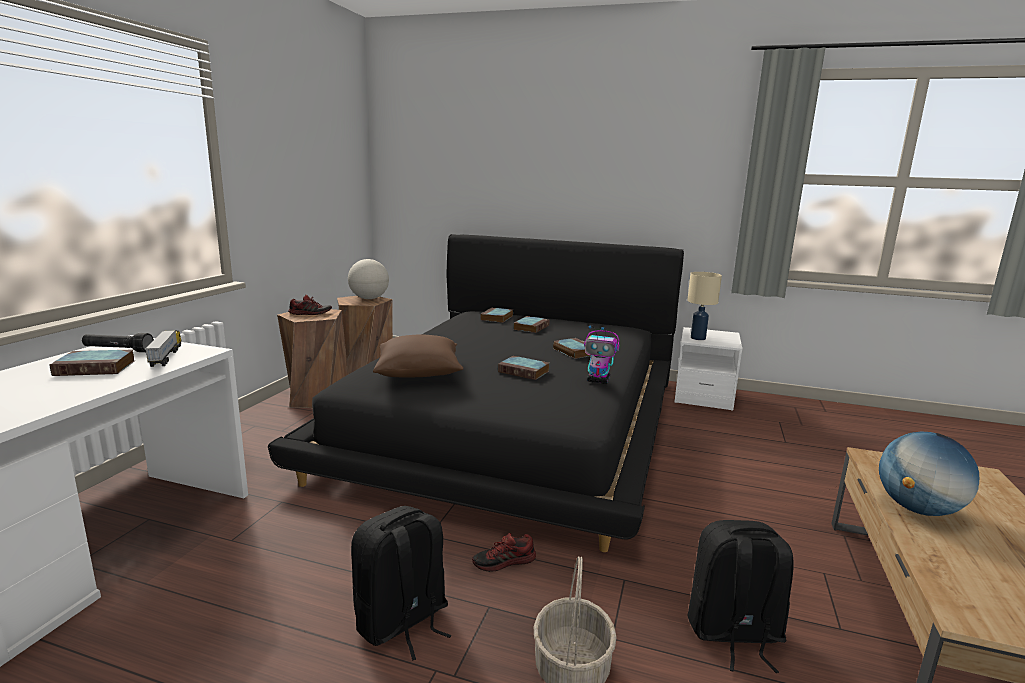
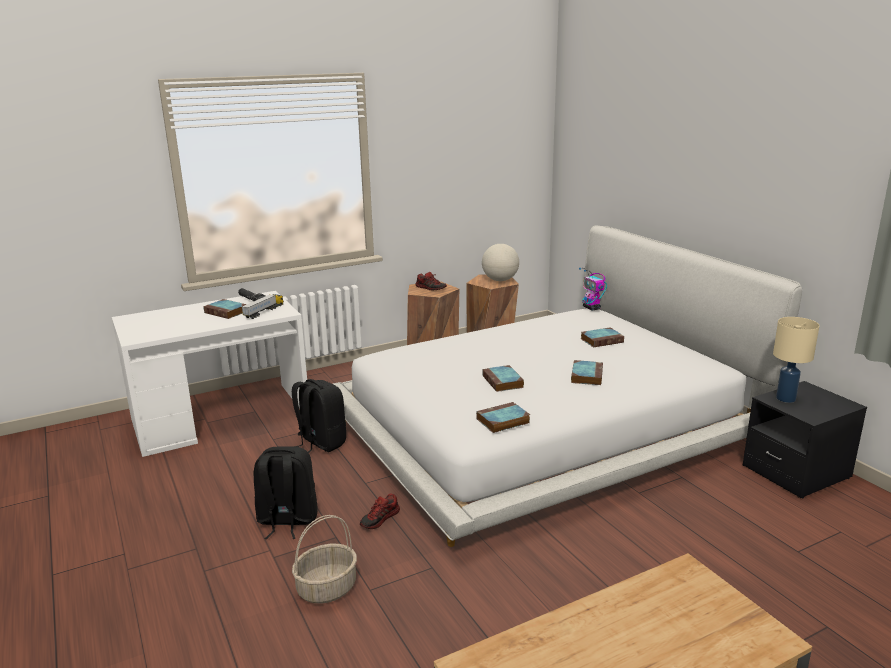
camera: 45 degrees right, 5 degrees up
black bed [268,234,684,552] -> white bed [333,225,802,547]
brown pillow [373,334,463,378] -> none
shoe [472,533,536,572] -> shoe turned 75 degrees counterclockwise [360,493,400,529]
book [480,308,513,323] -> book moved to [476,402,530,433]
toy robot [584,325,620,384] -> toy robot moved to [579,268,607,310]
white nightstand [675,327,742,411] -> black nightstand [743,381,867,498]
black backpack [687,520,794,673] -> black backpack moved to [292,379,346,453]
globe [879,432,979,516] -> none

